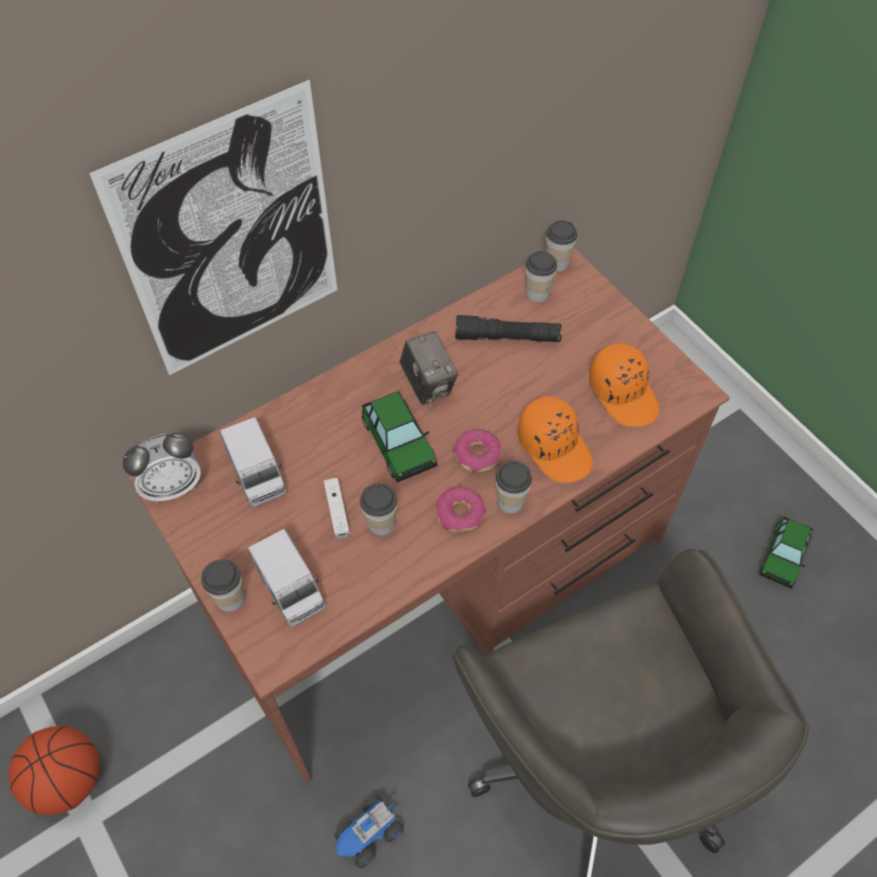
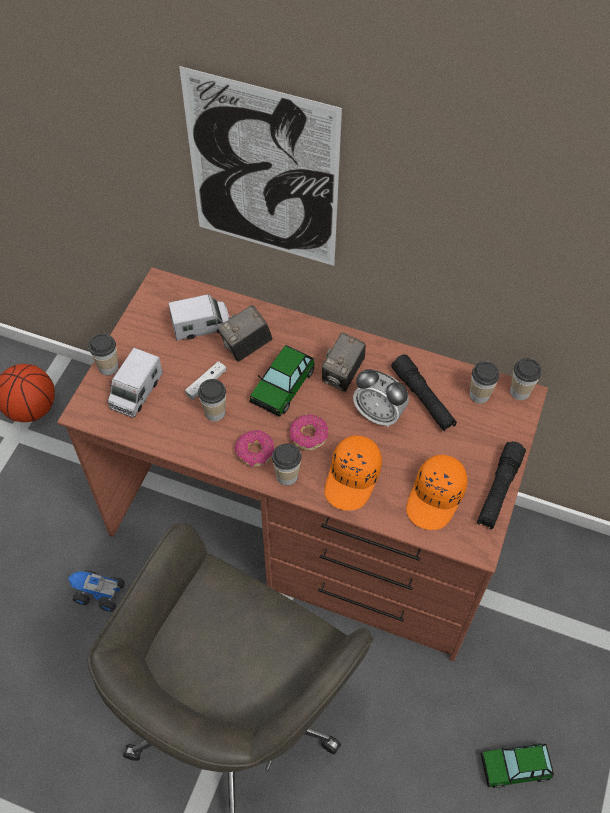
camera: 55 degrees right, 0 degrees up
alarm clock [123,432,201,503] -> alarm clock moved to [353,369,409,427]
toy truck [220,417,287,507] -> toy truck turned 135 degrees counterclockwise [168,294,230,341]
none -> camera [218,305,272,362]
none -> black flashlight [477,441,526,530]

